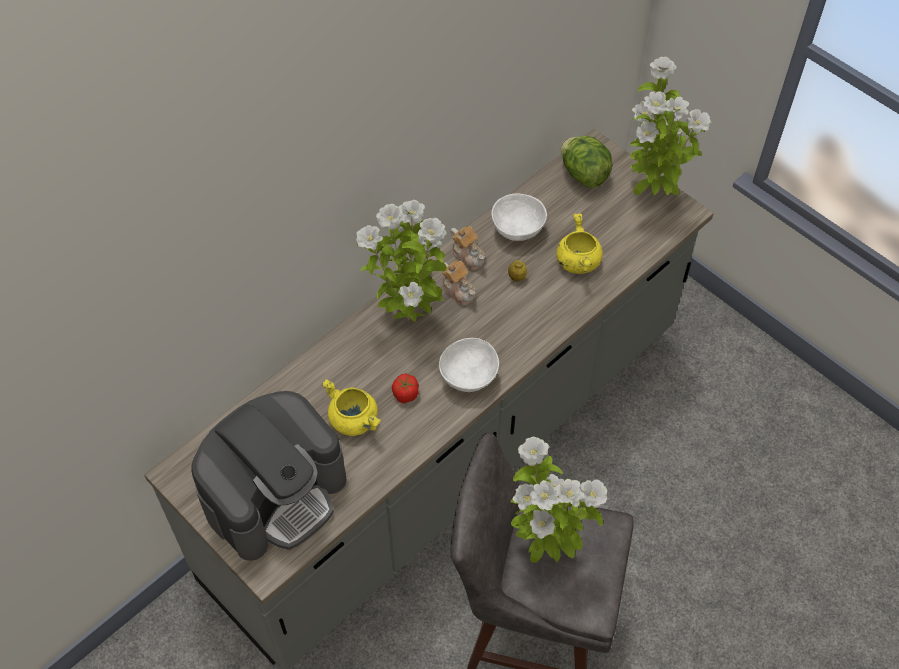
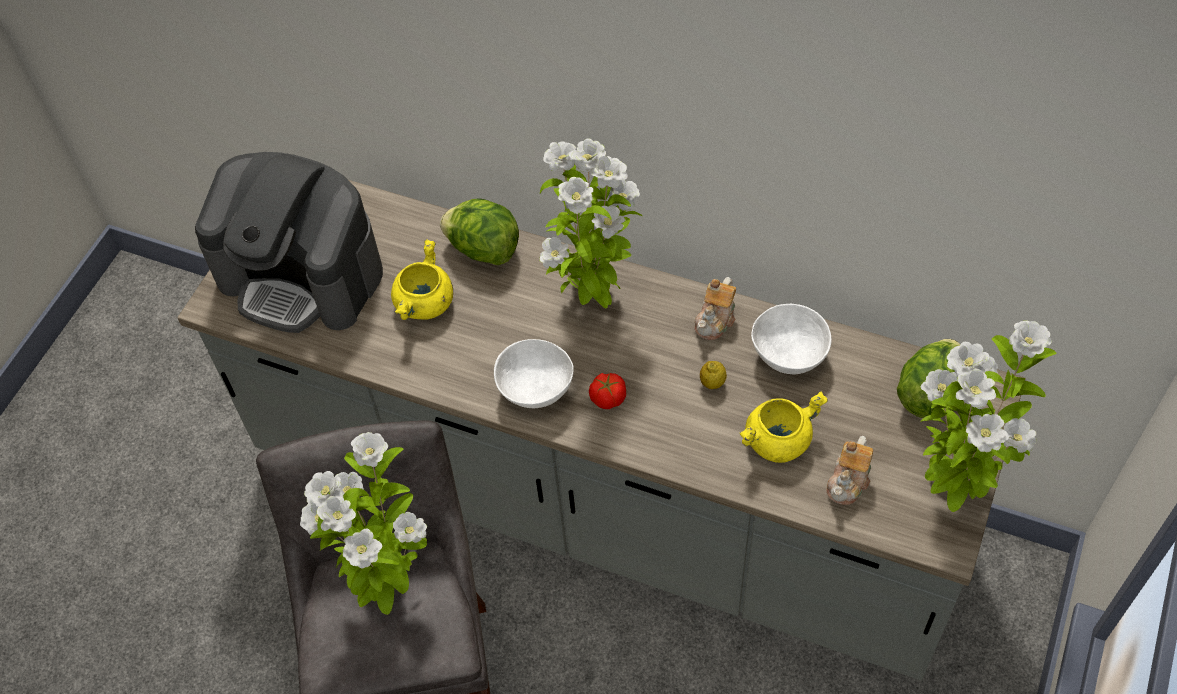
camera: 70 degrees right, 0 degrees up
tomato [392,374,419,403] -> tomato moved to [589,373,626,409]
teapot [442,261,476,306] -> teapot moved to [827,436,873,505]
none -> lettuce [440,198,519,266]

